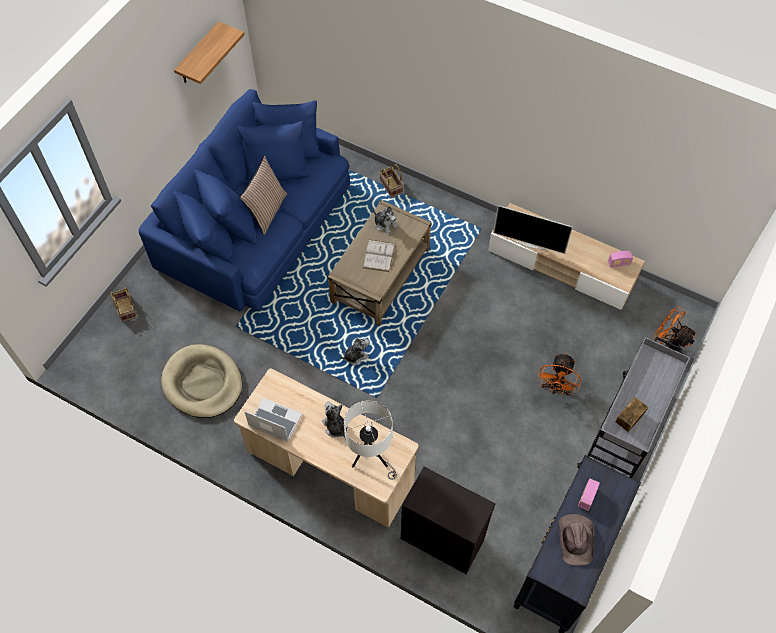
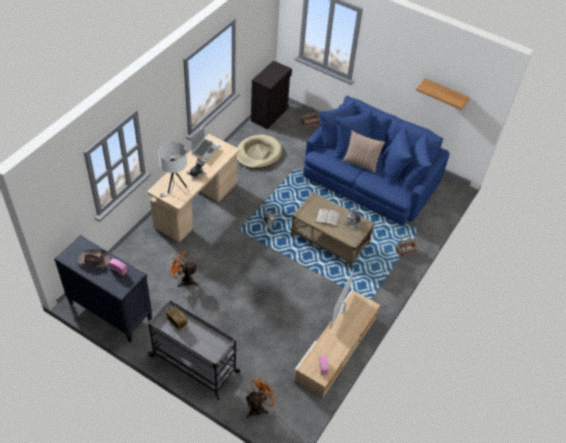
camera: 90 degrees right, 10 degrees down
black cabinet [401,467,496,575] -> black cabinet moved to [251,60,292,129]
orange fan [537,353,581,395] -> orange fan moved to [169,250,198,287]

